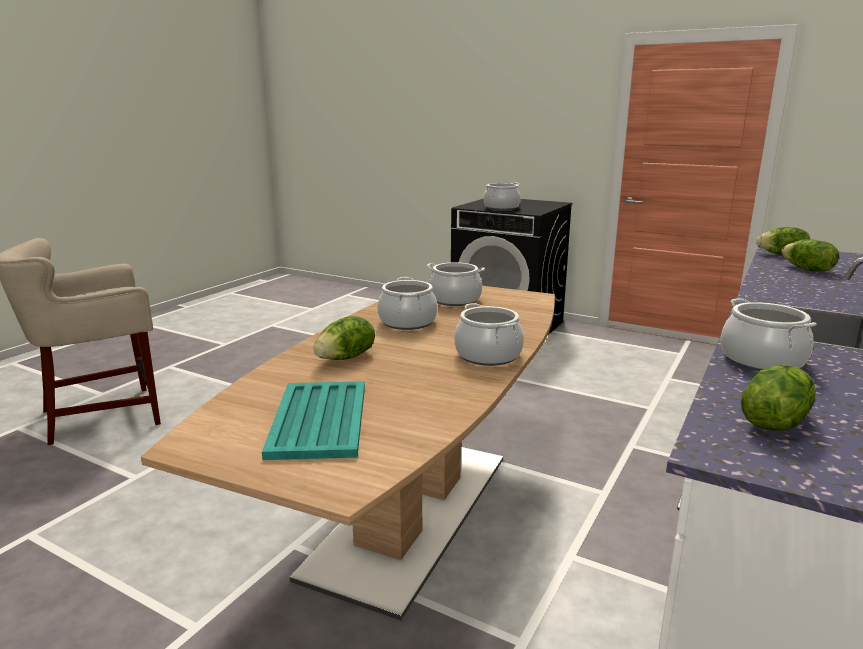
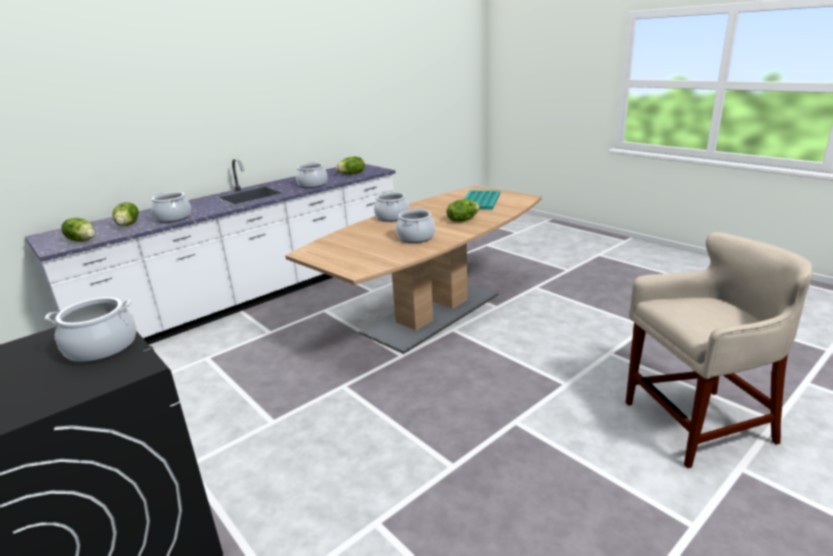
camera: 160 degrees left, 5 degrees up
cooking pot [427,262,485,306] -> cooking pot moved to [151,192,191,223]

